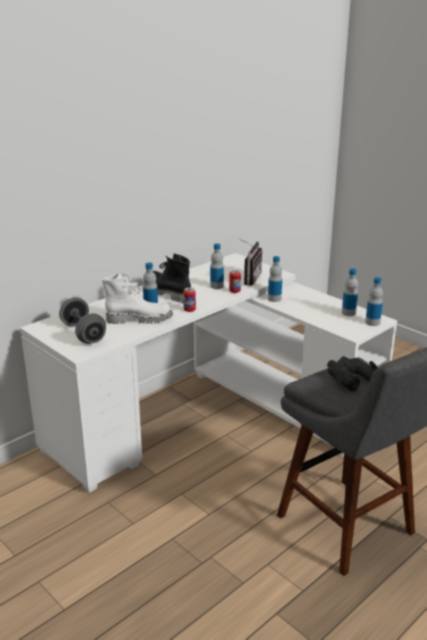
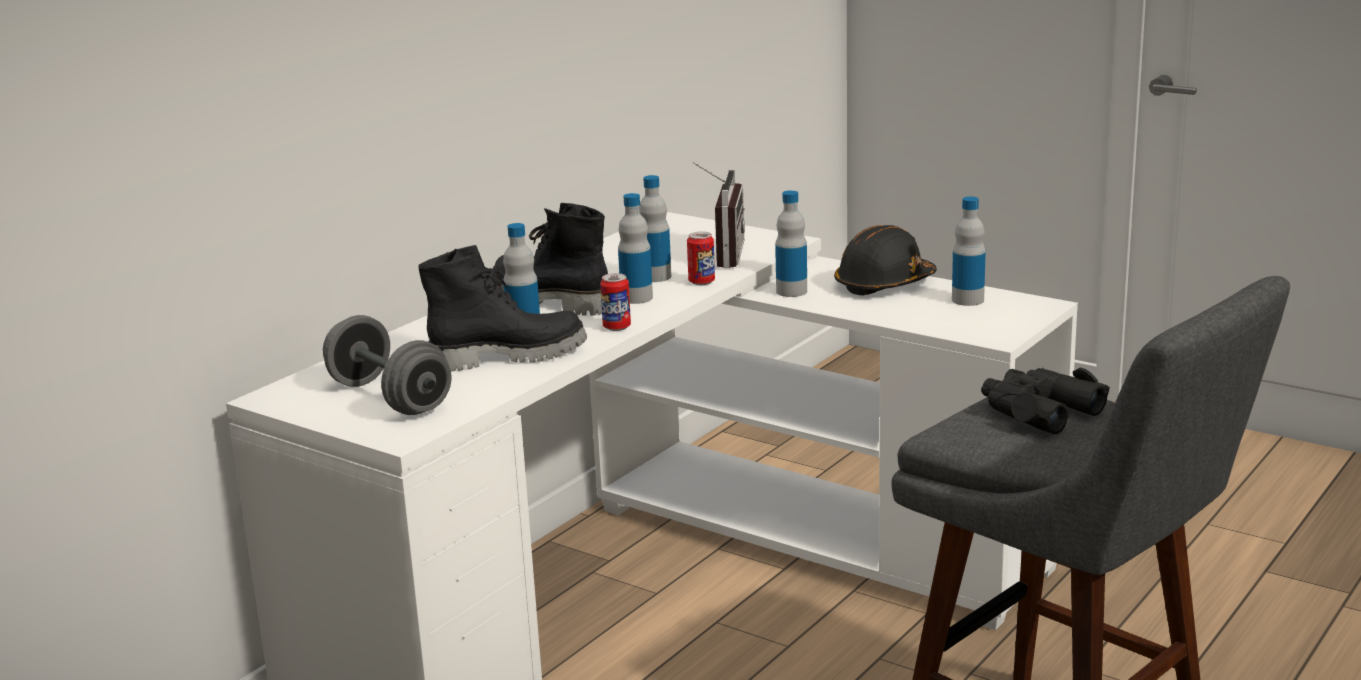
camera: 10 degrees left, 5 degrees down
white boot [102,272,173,324] -> black boot [418,245,587,371]
bottle [365,277,383,326] -> bottle moved to [618,193,653,304]
none -> black hard hat [834,225,937,296]

